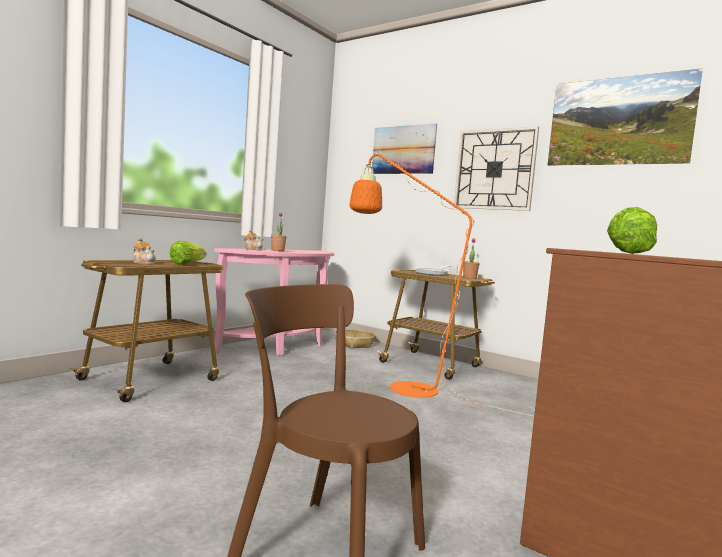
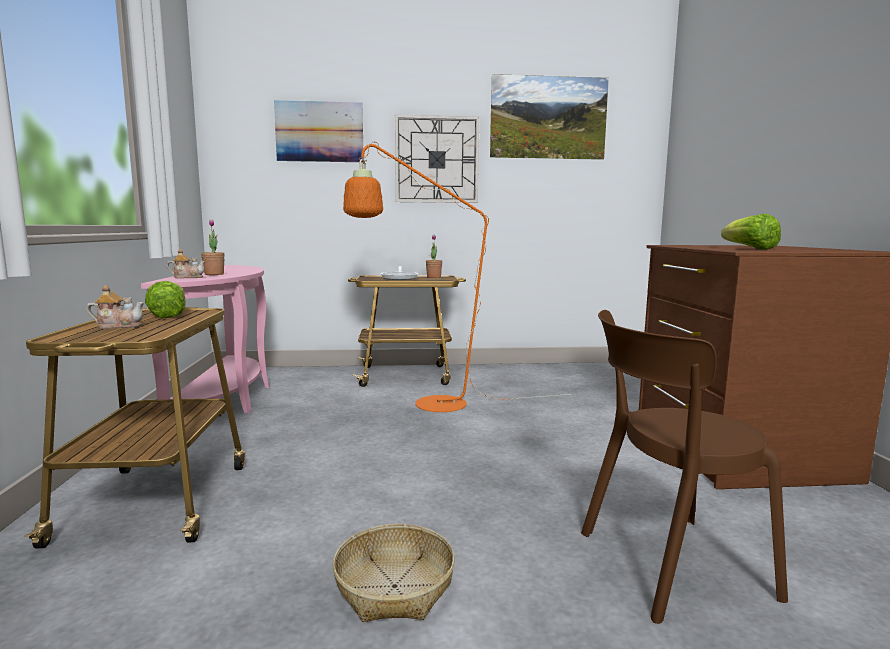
camera: 40 degrees left, 5 degrees up
basket [335,329,375,348] -> basket moved to [332,524,455,622]

